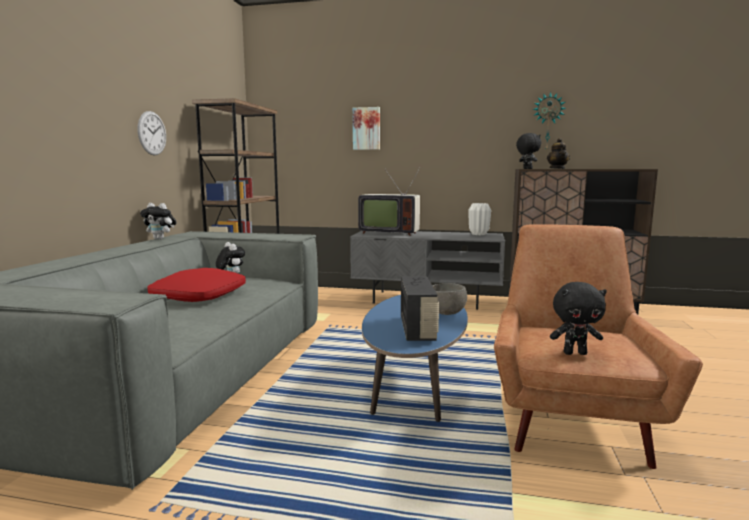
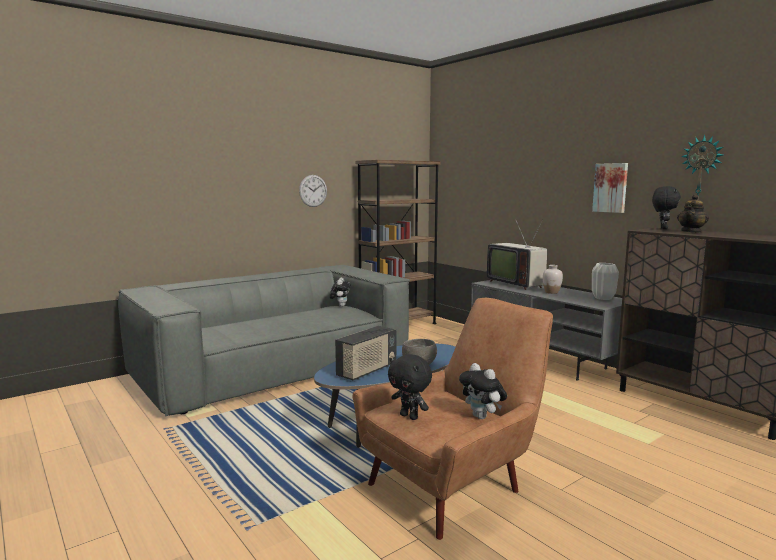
camera: 40 degrees right, 0 degrees up
plush toy [140,203,176,239] -> plush toy moved to [459,363,507,419]
red pillow [147,268,246,302] -> none
picture [353,107,380,150] -> picture moved to [592,163,628,213]
none -> white vase [543,265,563,294]

